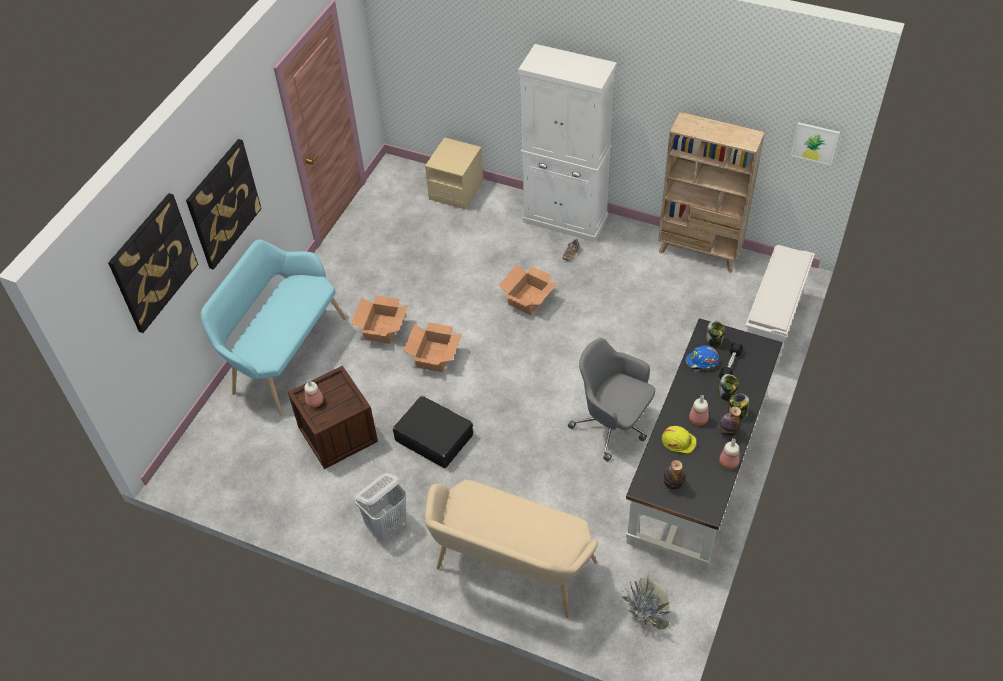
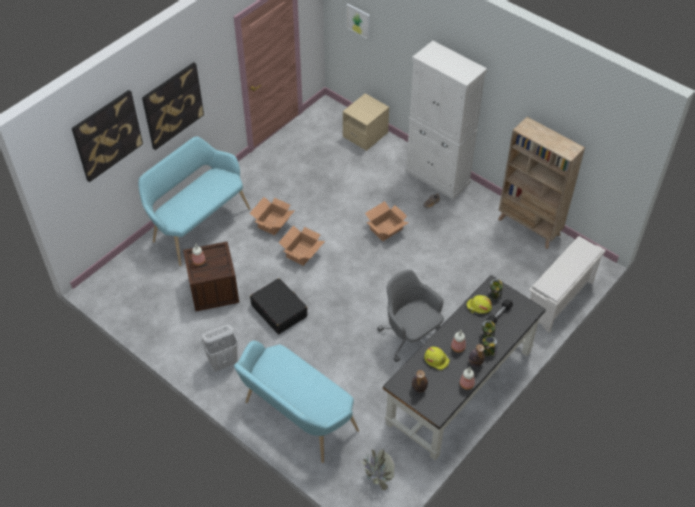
camera: 15 degrees right, 0 degrees up
beige bench [425,479,598,618] -> turquoise bench [234,341,359,463]
blue hard hat [686,346,719,372] -> yellow hard hat [467,295,492,314]
picture [791,122,840,165] -> picture moved to [346,3,370,39]

